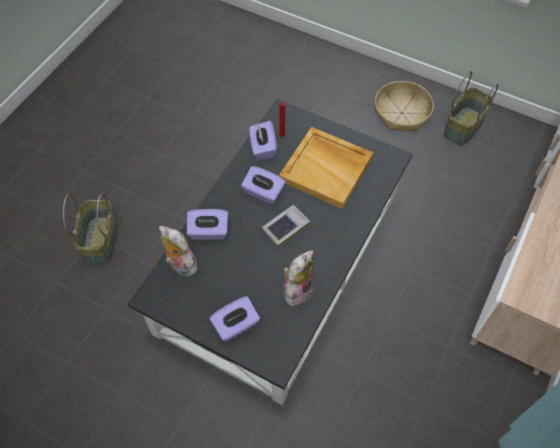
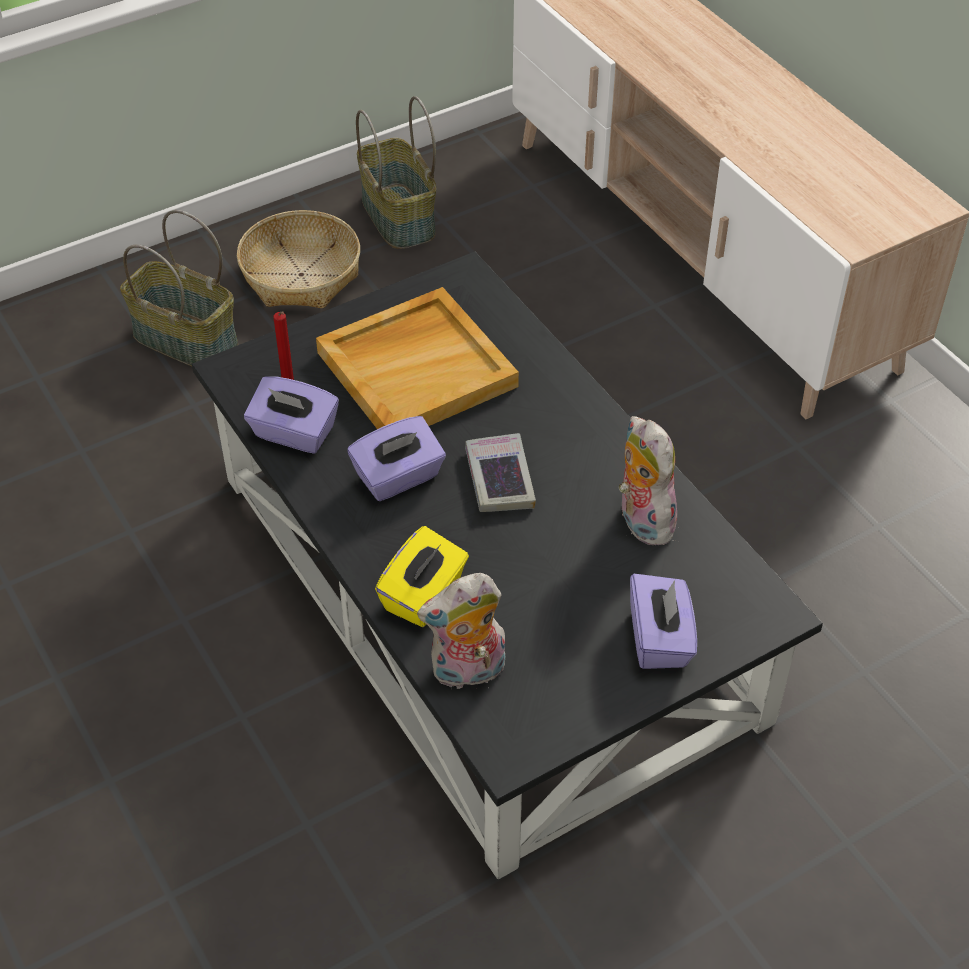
camera: 60 degrees left, 10 degrees down
basket [63,193,117,265] -> basket moved to [120,210,238,366]
purple tissue box [187,209,228,240] -> yellow tissue box [375,526,469,627]

